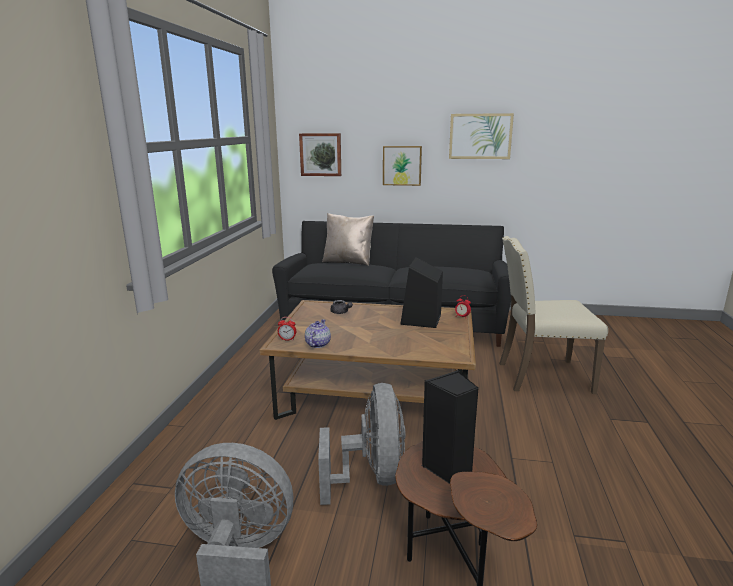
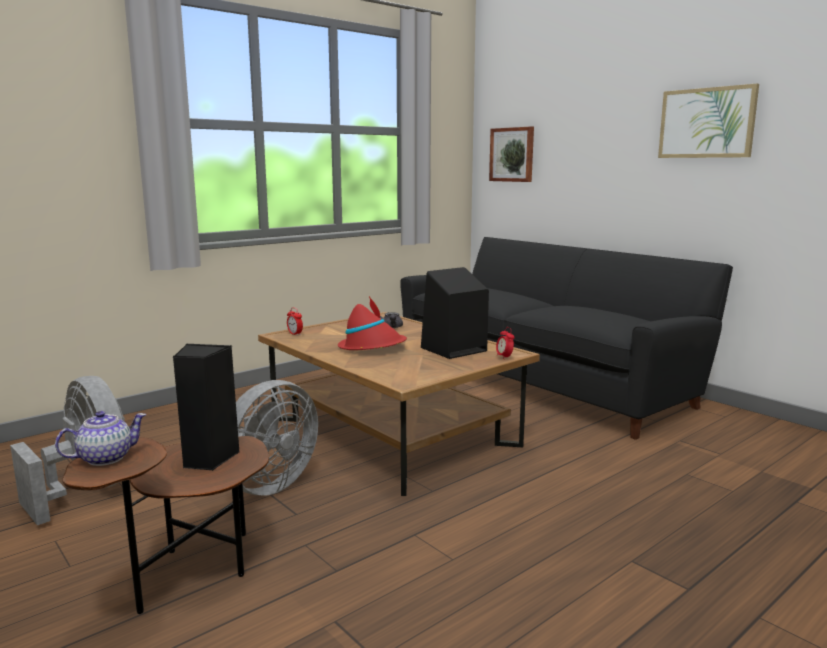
camera: 40 degrees right, 5 degrees down
teapot [305,319,331,348] -> teapot moved to [55,411,147,466]
beige pillow [322,213,374,266] -> none
picture [383,146,422,186] -> none
beige chair [499,236,608,394] -> none
none -> red hat [338,296,407,350]

